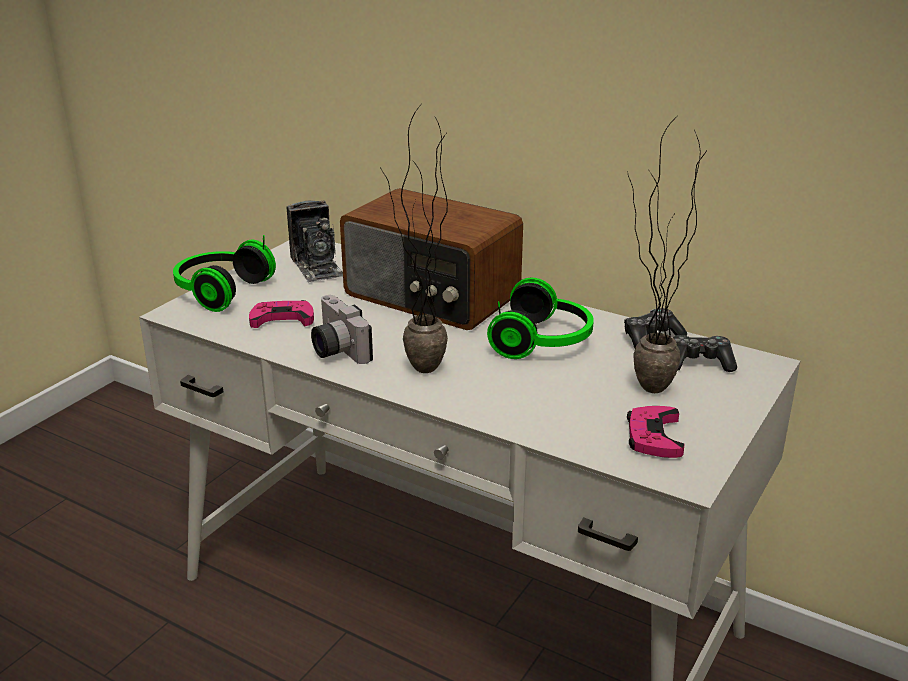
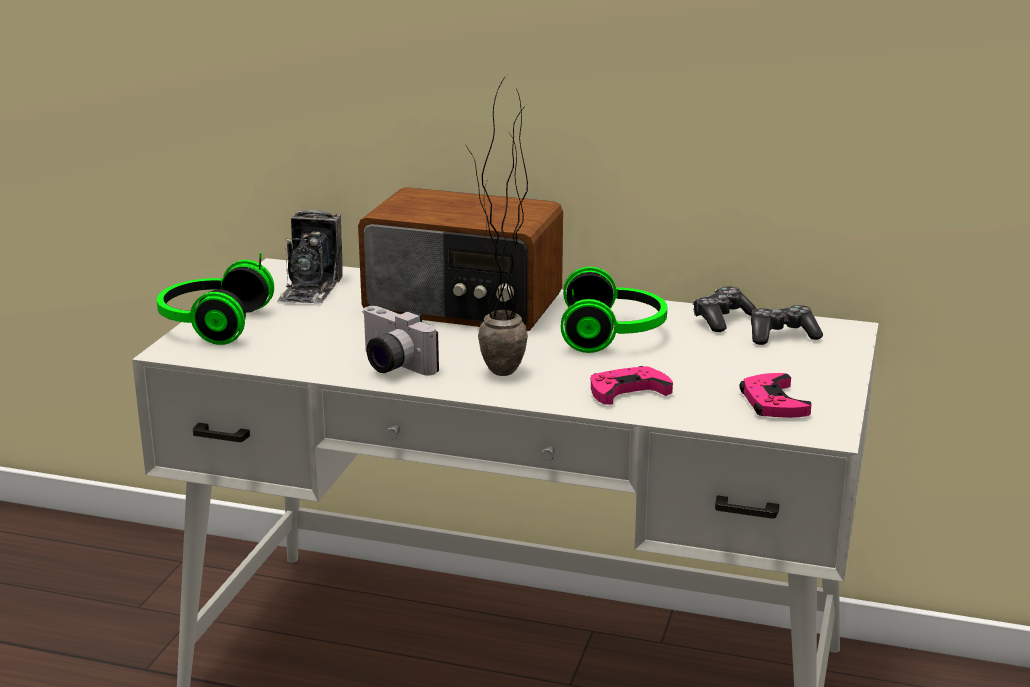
camera: 15 degrees left, 5 degrees down
pink game controller [249,300,314,328] -> pink game controller moved to [590,366,673,405]
camera [287,200,343,282] -> camera turned 45 degrees clockwise [277,210,343,304]
potted plant [627,118,706,393] -> none

